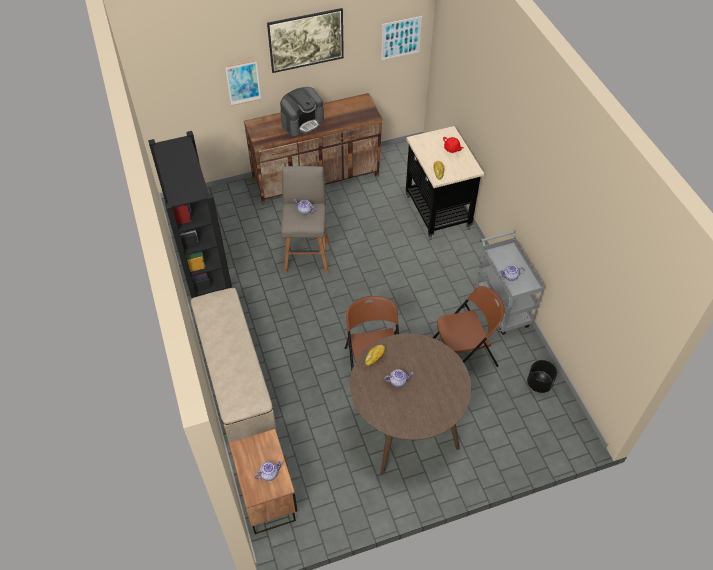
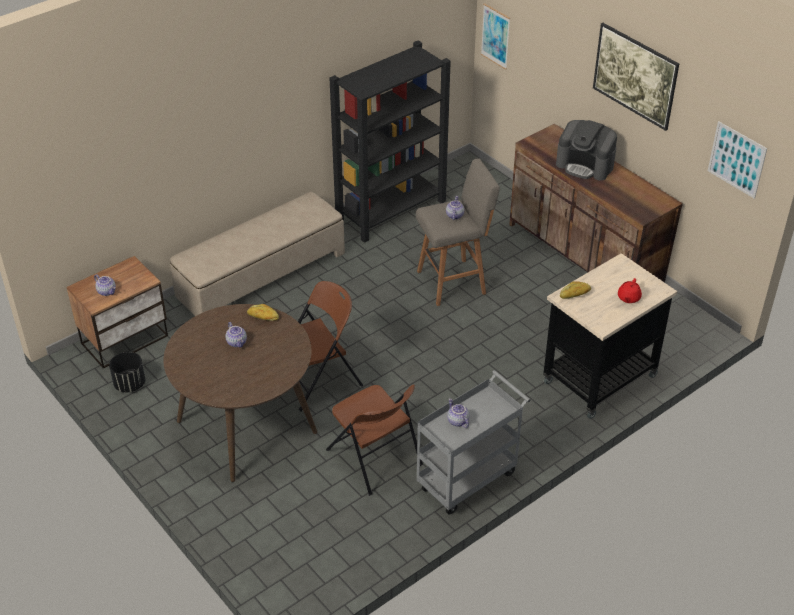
camera: 70 degrees right, 10 degrees down
picture [225,60,261,106] -> picture moved to [481,3,510,70]
black planter [527,360,557,393] -> black planter moved to [109,352,146,393]

